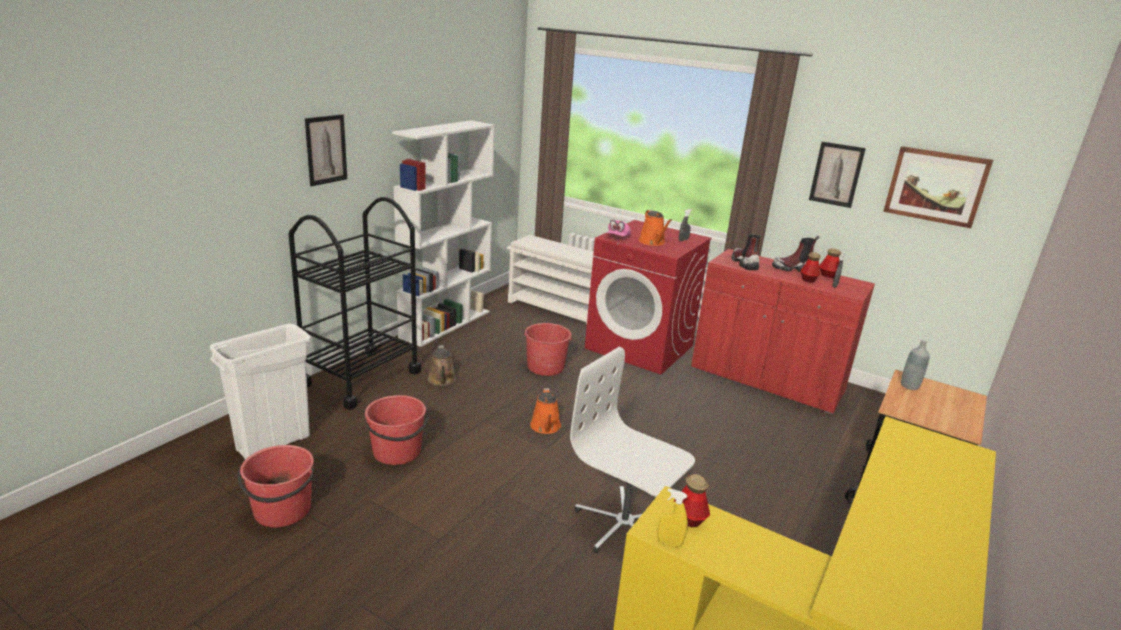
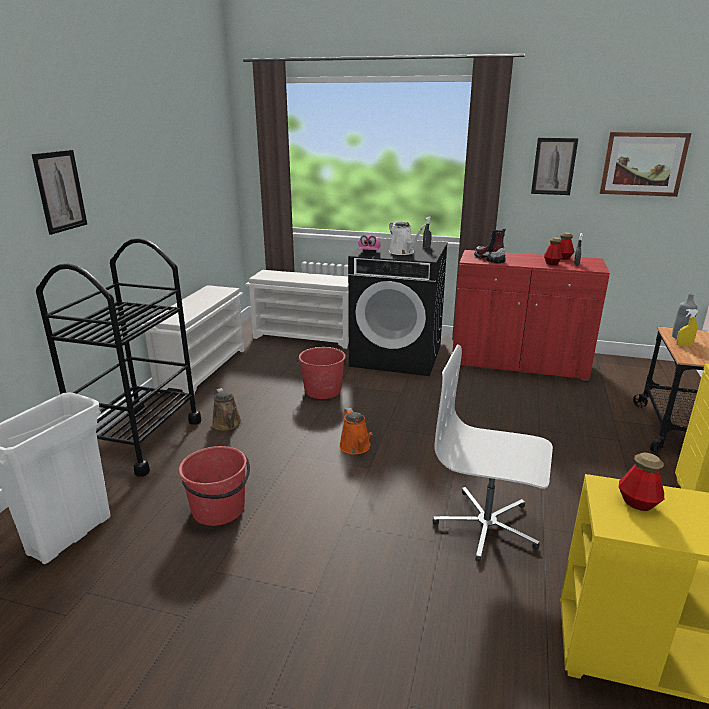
camera: 15 degrees left, 0 degrees up
red bucket [237,445,314,527] -> none
white bookcase [392,120,495,347] -> white shoe rack [140,285,245,394]
red washing machine [585,220,711,375] -> black washing machine [348,238,448,376]
orange watering can [639,210,672,246] -> white watering can [389,222,426,255]
yellow spray bottle [657,489,688,547] -> yellow spray bottle moved to [676,309,699,346]
boot [772,236,819,272] -> none

